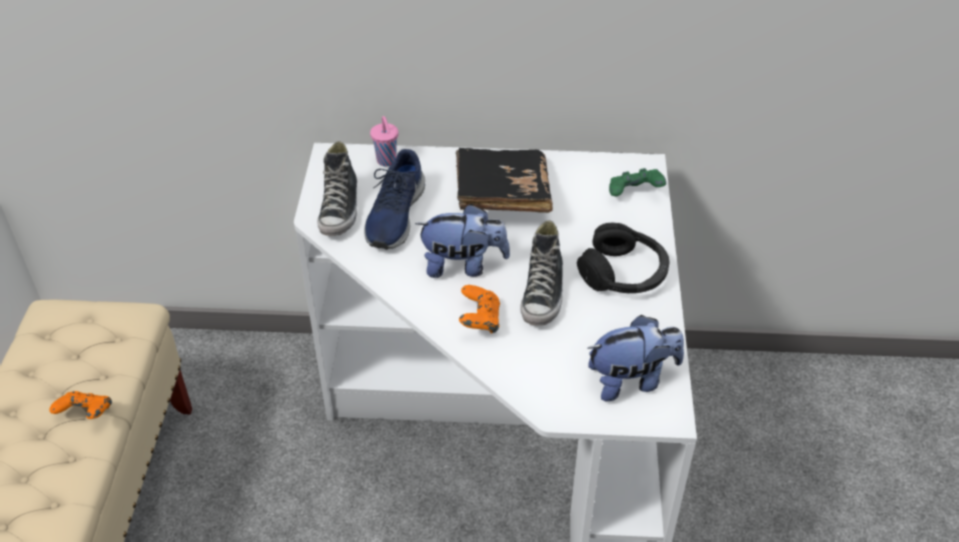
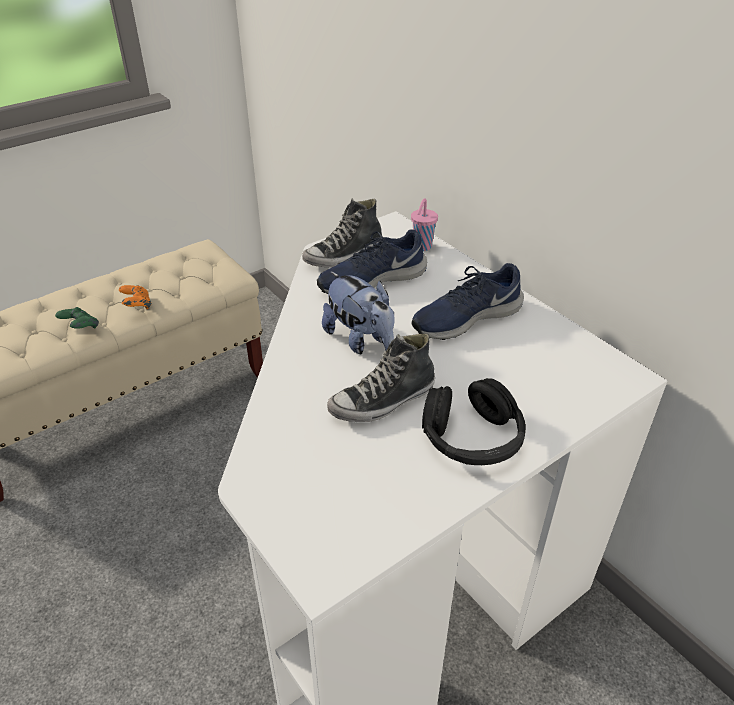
camera: 50 degrees right, 5 degrees down
black book [456,148,553,213] -> blue shoe [412,263,524,340]
orange game controller [459,285,500,334] -> none
plush toy [587,315,684,402] -> none
green game controller [609,168,666,196] -> green game controller moved to [55,307,99,329]

